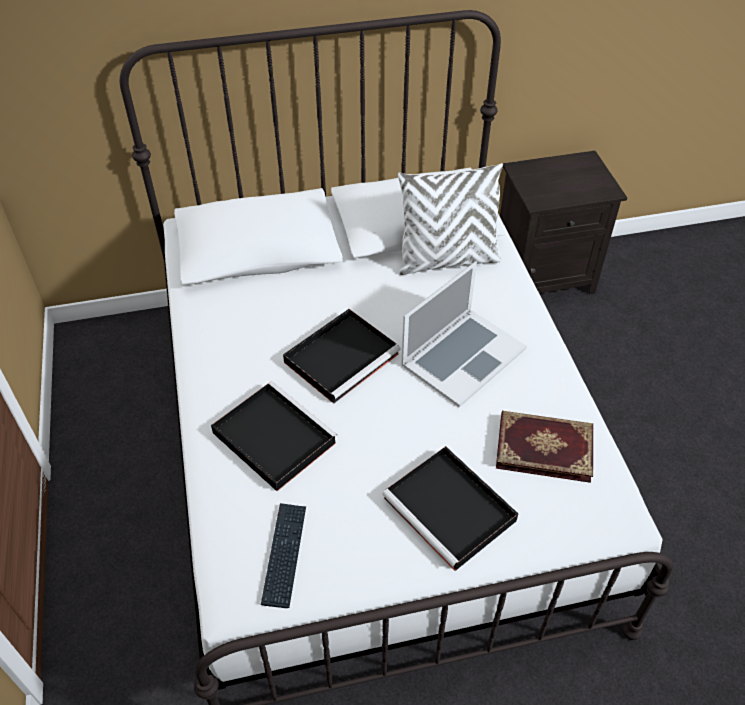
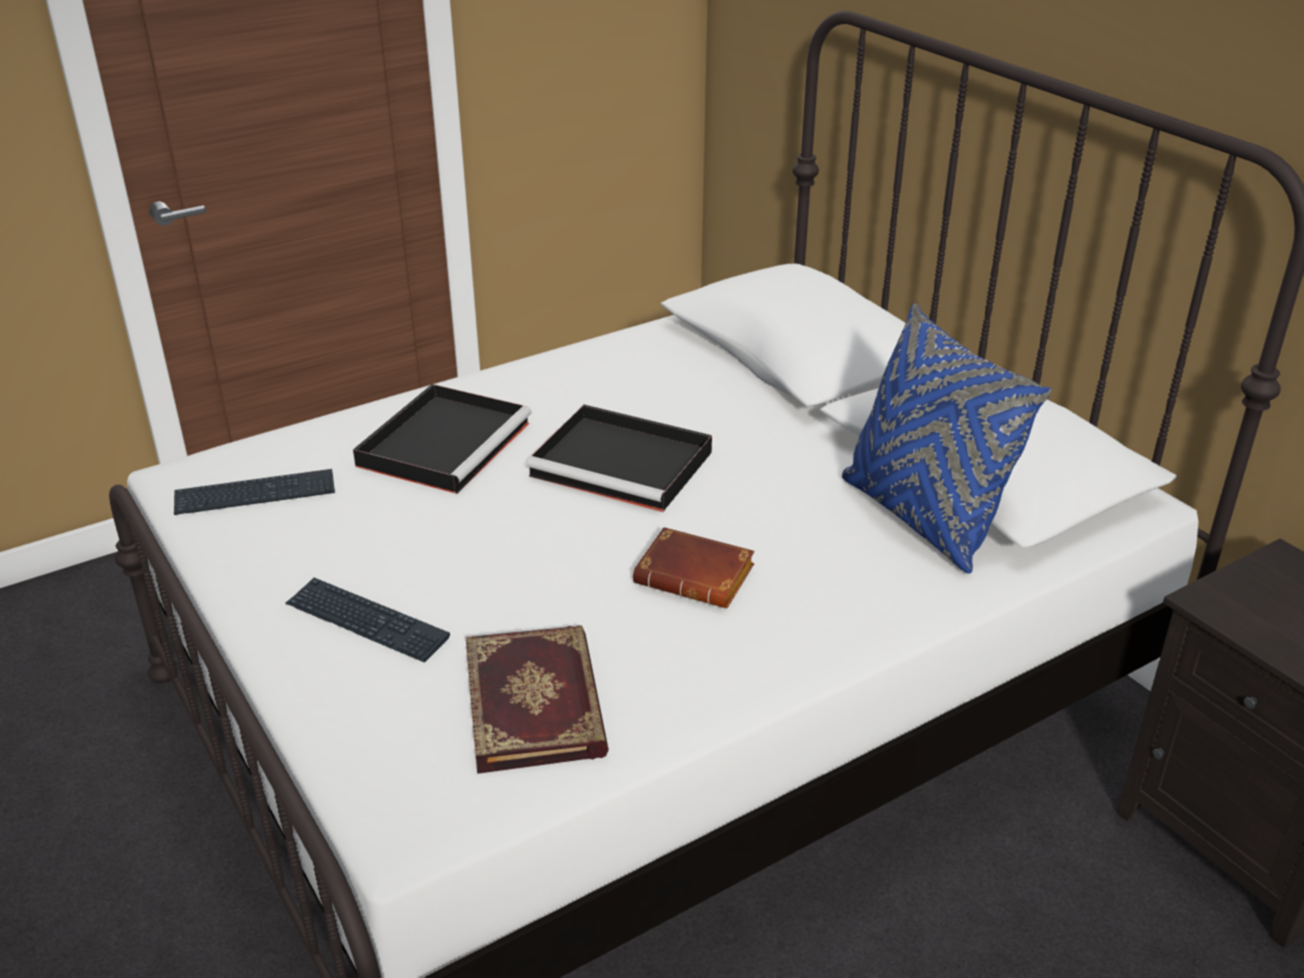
camera: 70 degrees right, 15 degrees down
black tray [382,446,518,571] -> keyboard [285,578,450,662]
white pillow [398,163,503,275] -> blue pillow [842,304,1052,574]
laptop [401,261,527,407] -> brown book [633,527,755,608]

